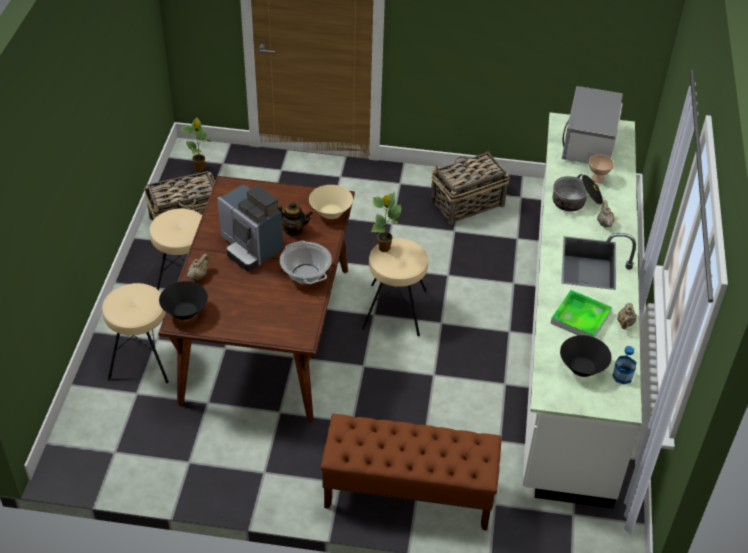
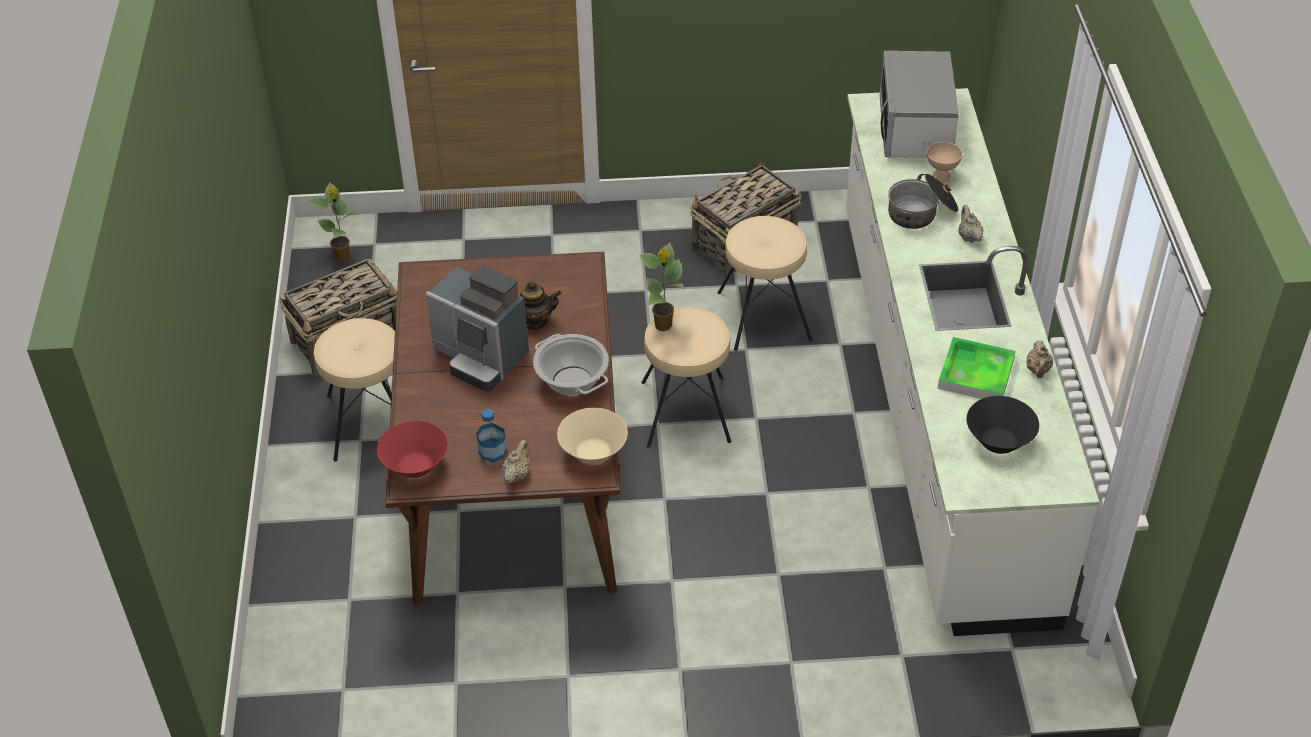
camera: 10 degrees left, 0 degrees up
beige stool [102,283,169,383] -> beige stool moved to [717,216,813,351]
black bowl [159,281,208,320] -> red bowl [377,421,448,478]
beige teapot [187,254,210,280] -> beige teapot moved to [502,440,530,483]
beige bowl [309,185,353,219] -> beige bowl moved to [557,408,628,465]
brown bench [321,414,502,531] -> none
bottle [612,346,636,384] -> bottle moved to [476,409,507,463]

